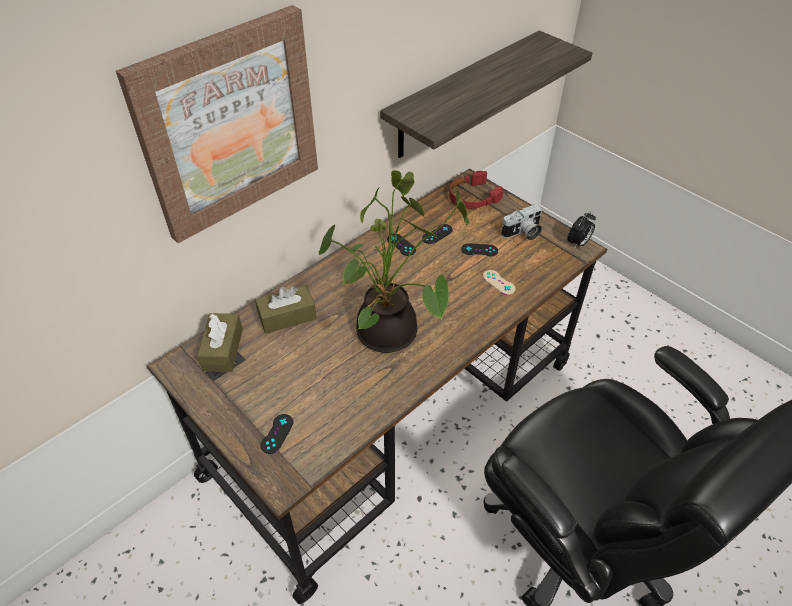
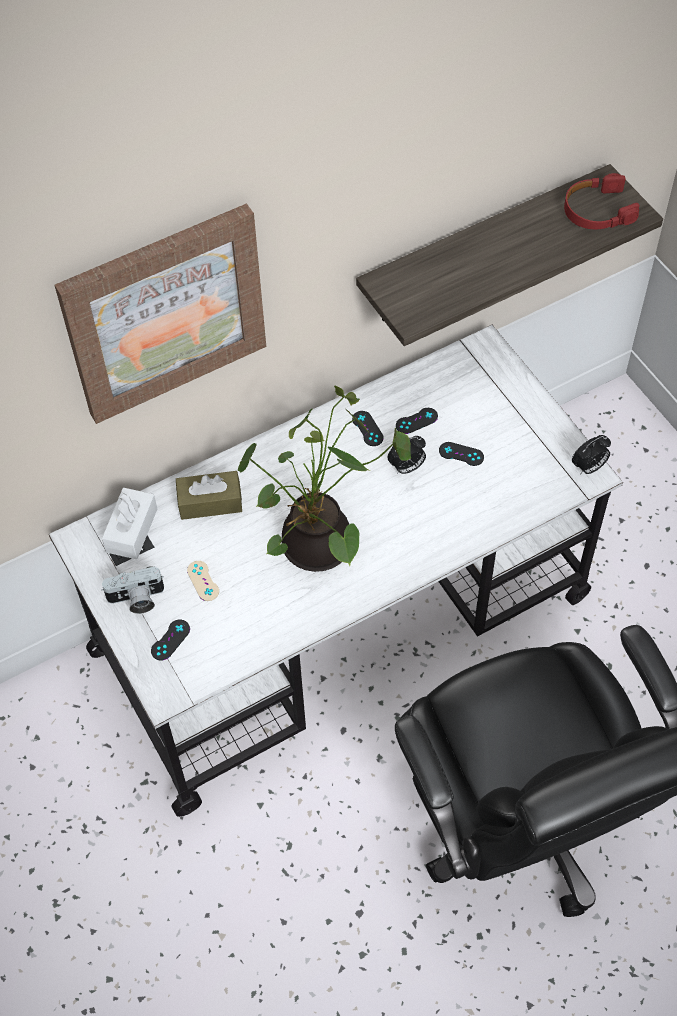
camera: 15 degrees right, 10 degrees up
brown desk [147,169,607,604] -> white desk [49,325,623,817]
brown tissue box [197,313,243,372] -> white tissue box [102,488,157,559]
red headphones [449,171,503,209] -> red headphones moved to [564,173,639,229]
beige game controller [483,270,515,295] -> beige game controller moved to [187,561,219,601]
camera [501,204,542,240] -> camera moved to [101,566,164,614]
none -> alarm clock [388,436,426,474]

